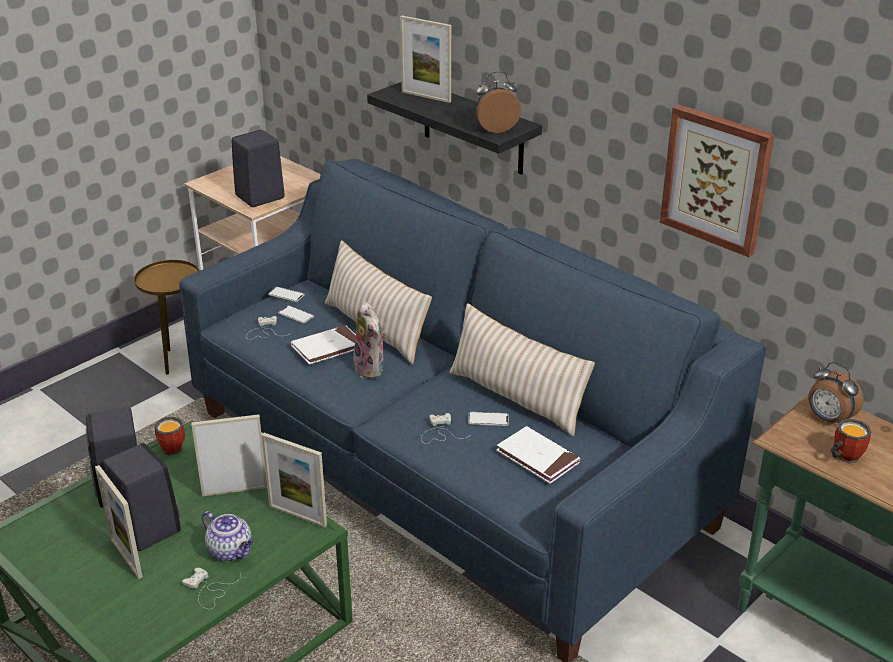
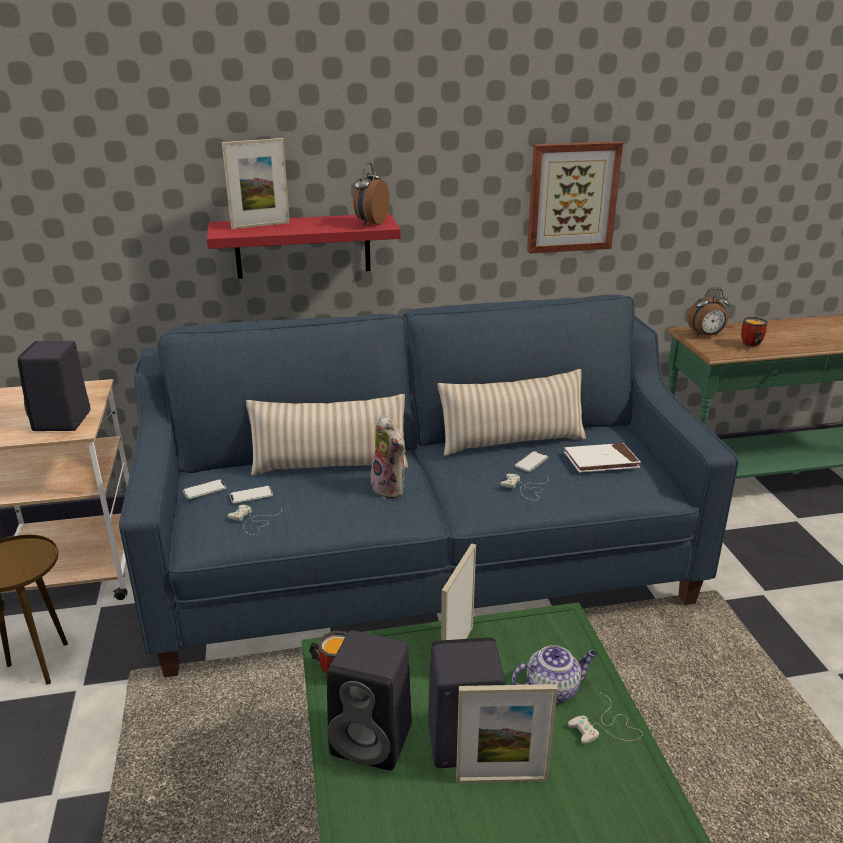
camera: 55 degrees left, 5 degrees down
picture frame [262,433,327,528] -> none
white book [291,325,356,364] -> none
plush toy [353,301,387,379] -> plush toy turned 45 degrees clockwise [368,415,406,499]
black shelf [367,82,542,175] -> red shelf [207,213,401,279]

